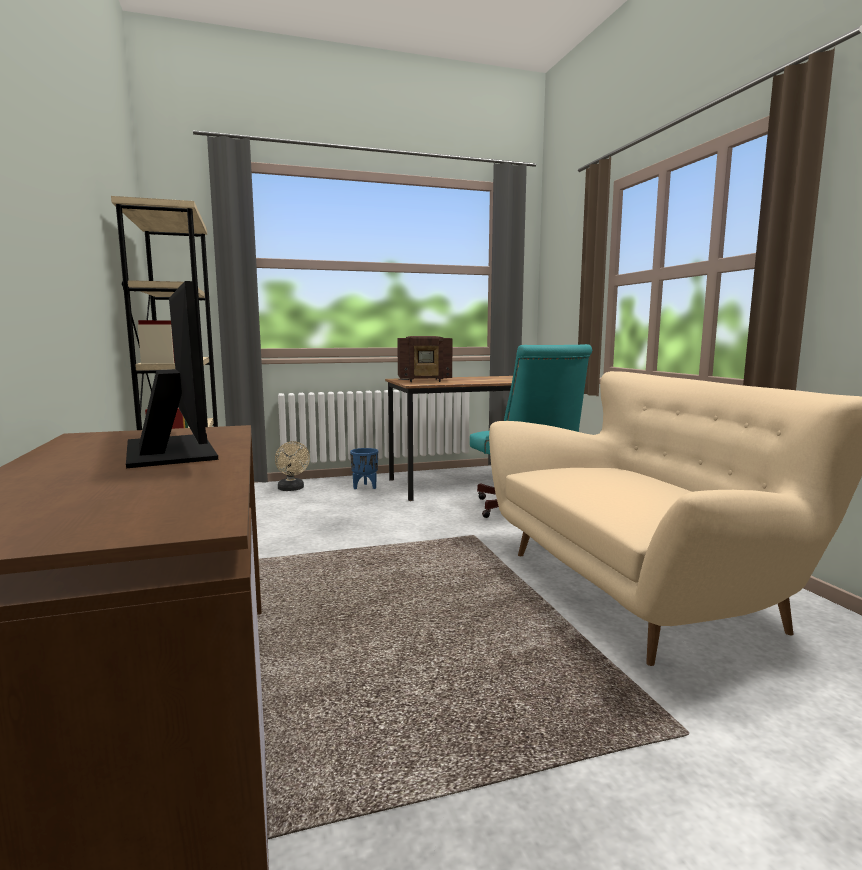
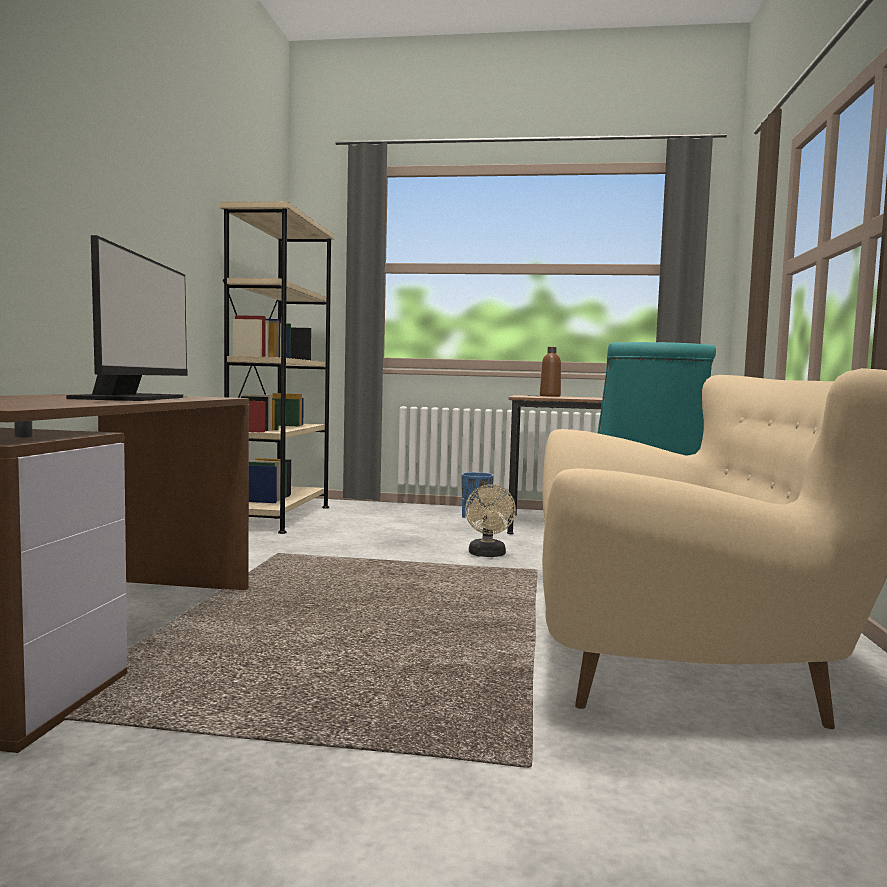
camera: 25 degrees right, 5 degrees down
beige fan [275,441,310,491] -> beige fan moved to [465,484,516,557]
radio [397,336,452,382] -> brown bottle [540,347,561,397]

